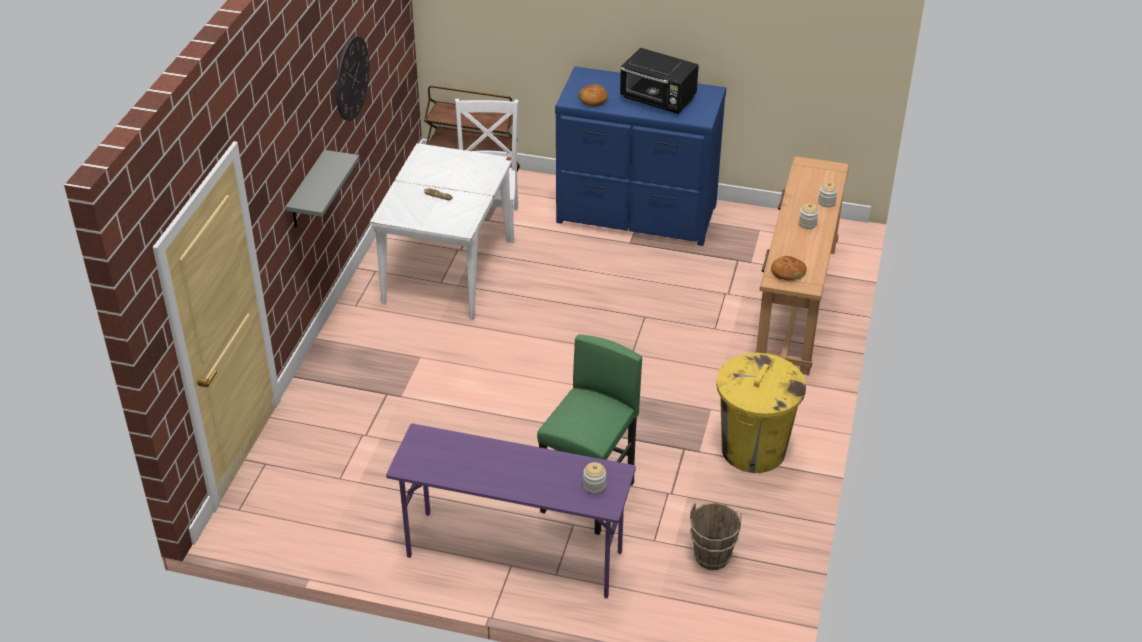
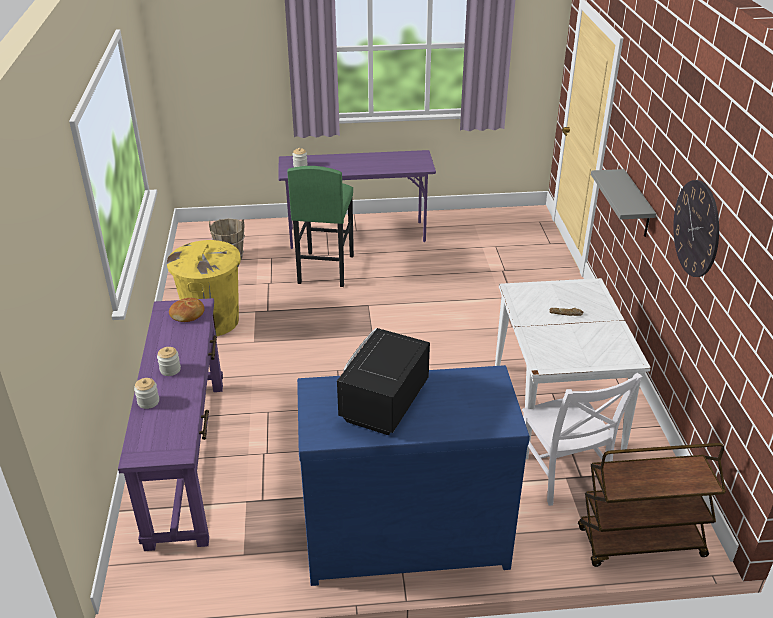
camera: 160 degrees right, 5 degrees down
bread [579,84,608,106] -> none
black microwave [620,48,699,114] -> black microwave turned 75 degrees counterclockwise [337,328,430,435]
brown console table [755,156,849,375] -> purple console table [118,298,223,551]

